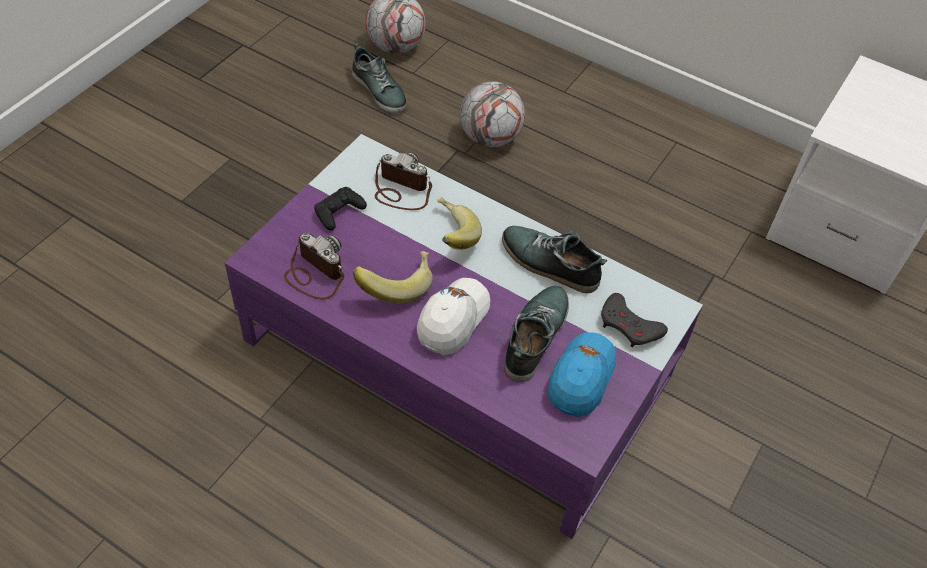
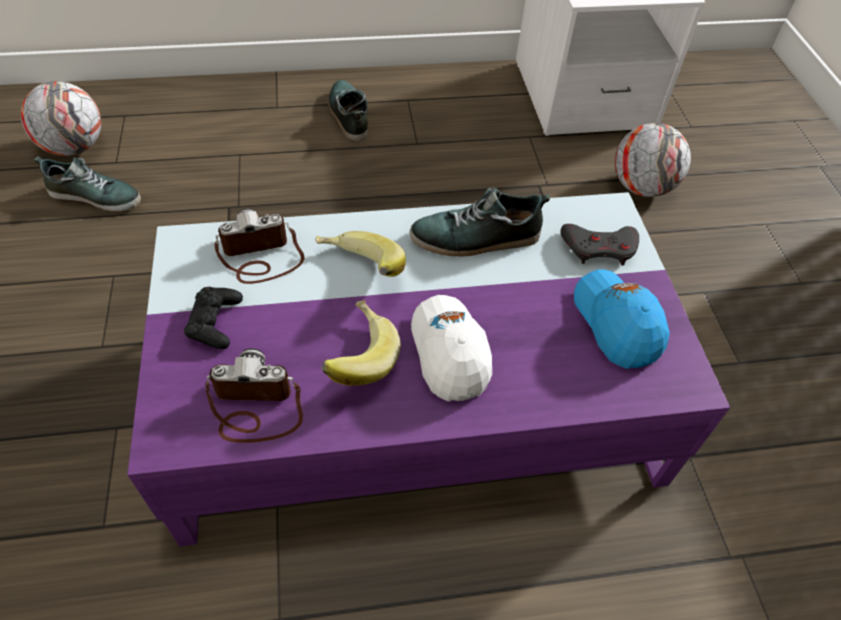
camera: 40 degrees left, 0 degrees up
football [460,81,525,147] -> football moved to [615,123,691,197]
shoe [504,286,569,382] -> shoe moved to [329,80,368,142]

